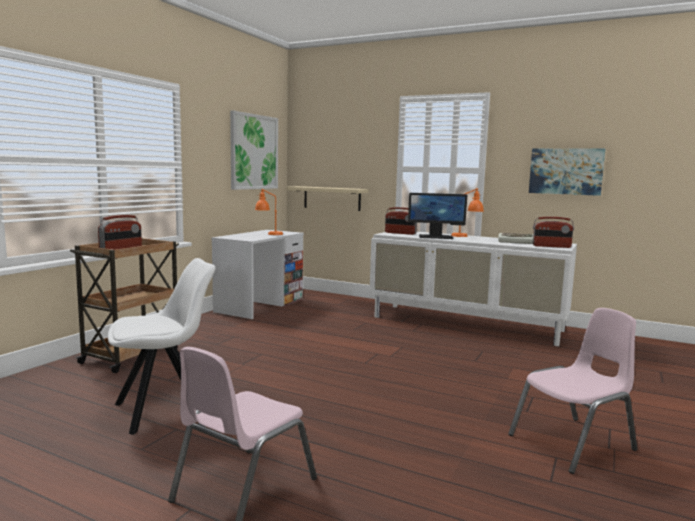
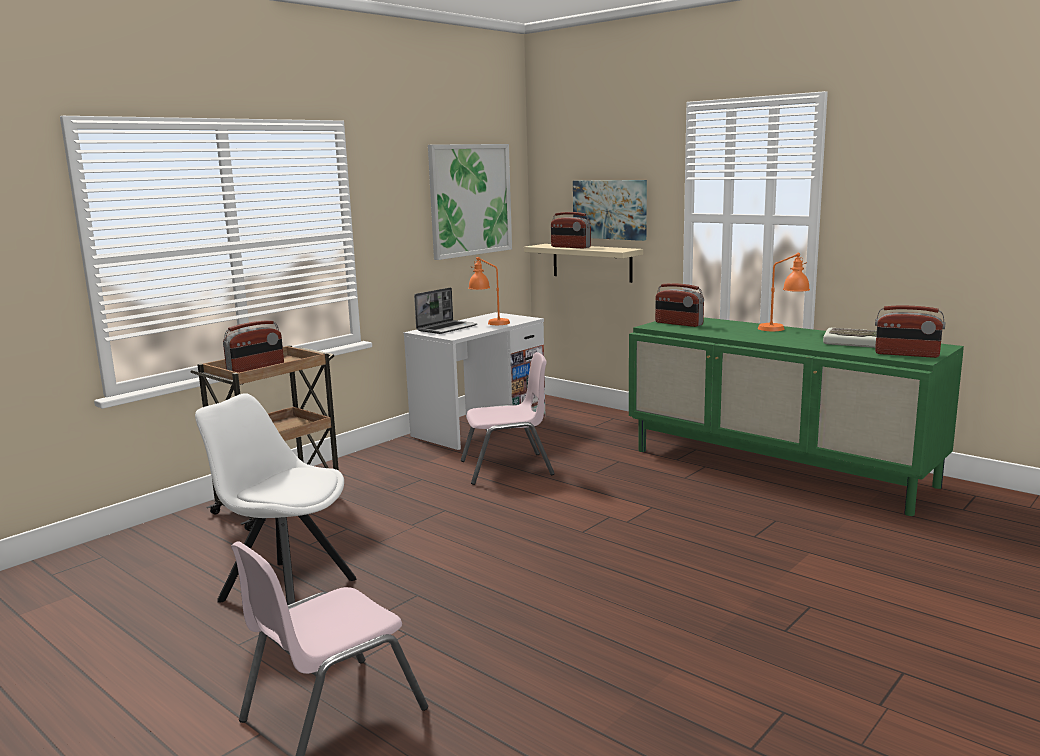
camera: 15 degrees right, 5 degrees up
white chair [108,258,215,435] -> white chair turned 135 degrees counterclockwise [195,393,357,605]
white cabinet [370,232,577,346] -> green cabinet [629,317,964,516]
monitor [408,193,467,239] -> none
pink chair [508,308,637,474] -> pink chair moved to [461,352,555,485]
picture [529,148,606,196] -> picture moved to [573,180,647,241]
none -> laptop [414,287,477,334]
none -> radio [551,212,591,248]

